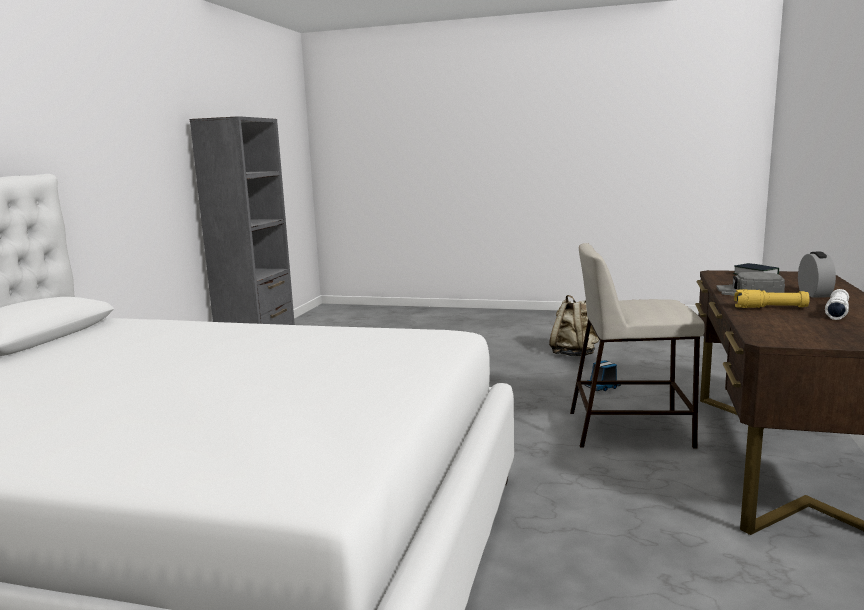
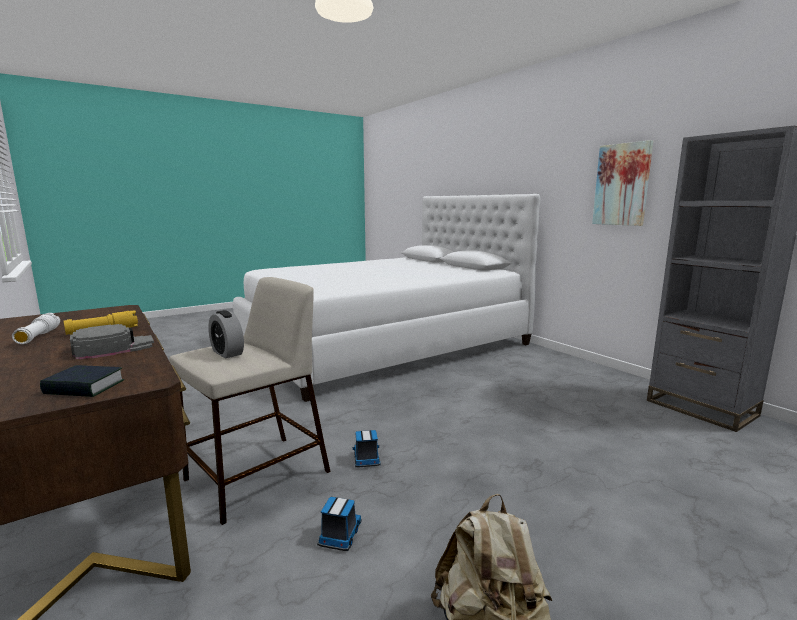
camera: 130 degrees right, 0 degrees up
alarm clock [798,252,836,297] -> alarm clock moved to [208,310,244,358]
none -> toy truck [353,430,380,467]
none -> picture [592,140,653,226]

